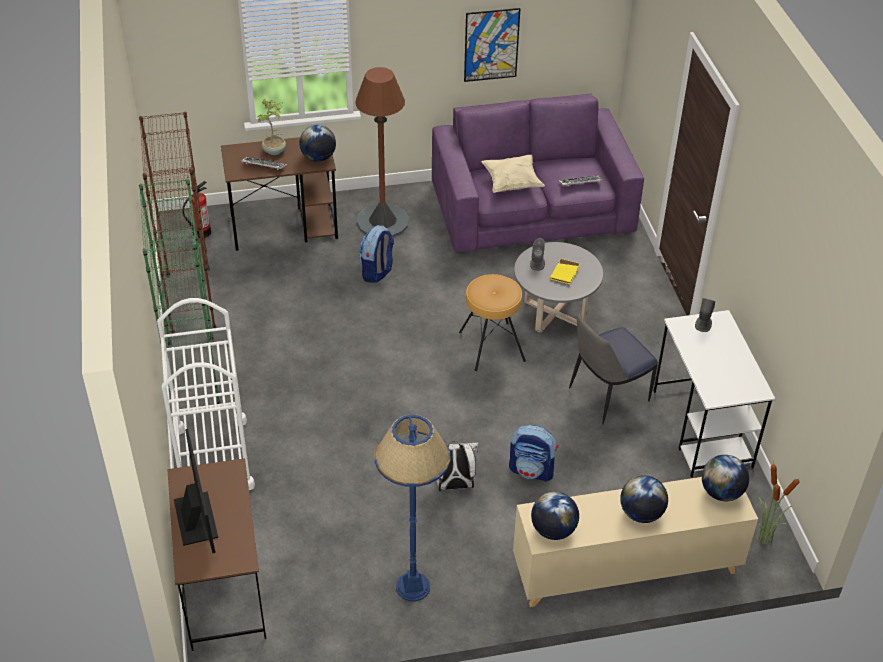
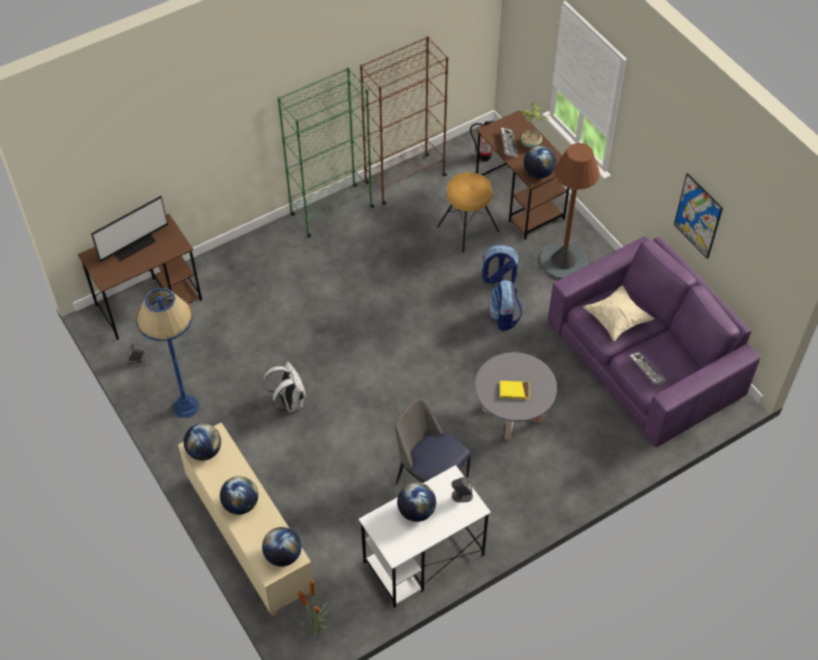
camera: 70 degrees right, 10 degrees up
white cart [157,298,255,490] -> none
brown stool [459,274,526,371] -> brown stool moved to [437,172,499,253]
backpack [509,425,558,482] -> backpack moved to [488,280,523,331]
grey speaker [530,238,545,271] -> grey speaker moved to [128,344,148,367]
none -> globe [397,482,436,522]

